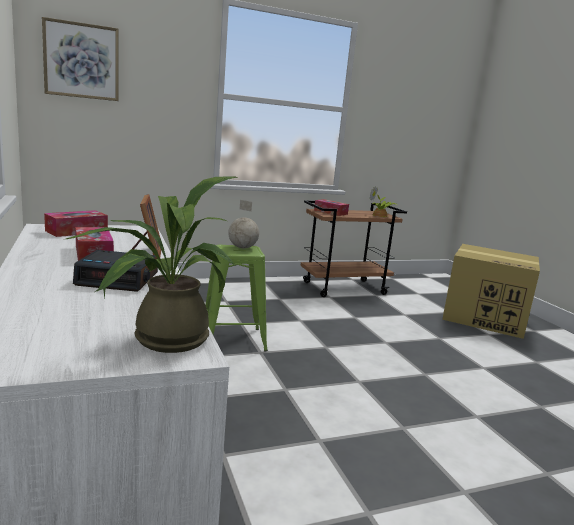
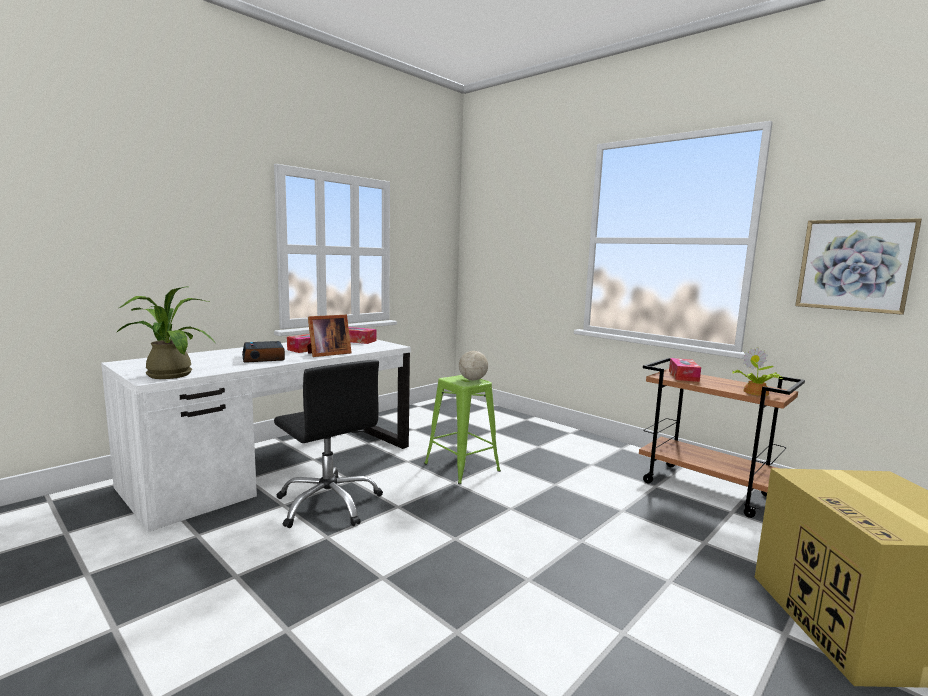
camera: 65 degrees right, 5 degrees down
picture [42,17,119,101] -> picture moved to [795,218,922,315]
none -> black office chair [274,360,383,528]

